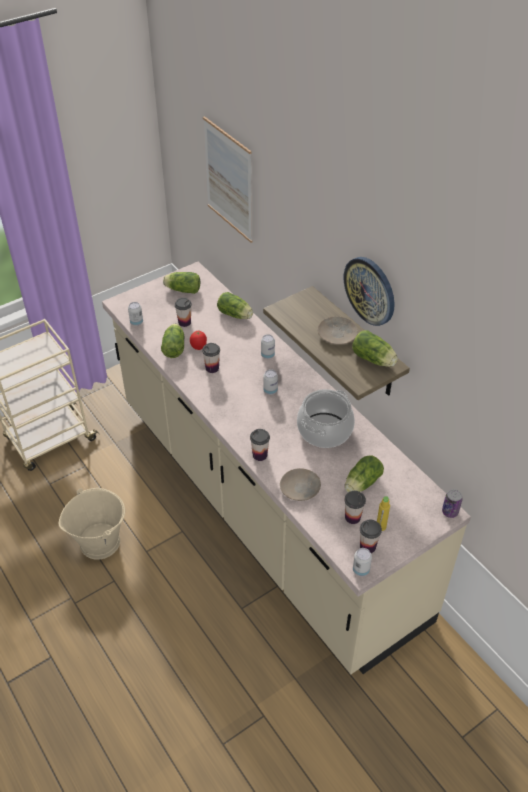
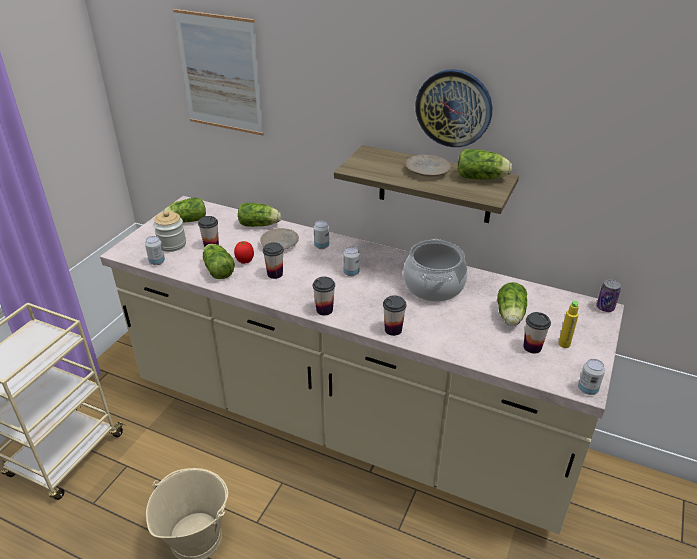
camera: 30 degrees left, 10 degrees down
beige plate [280,468,321,501] -> beige plate moved to [260,228,299,249]
cup [360,520,382,553] -> cup moved to [313,277,335,316]
none -> jar [153,211,186,252]

